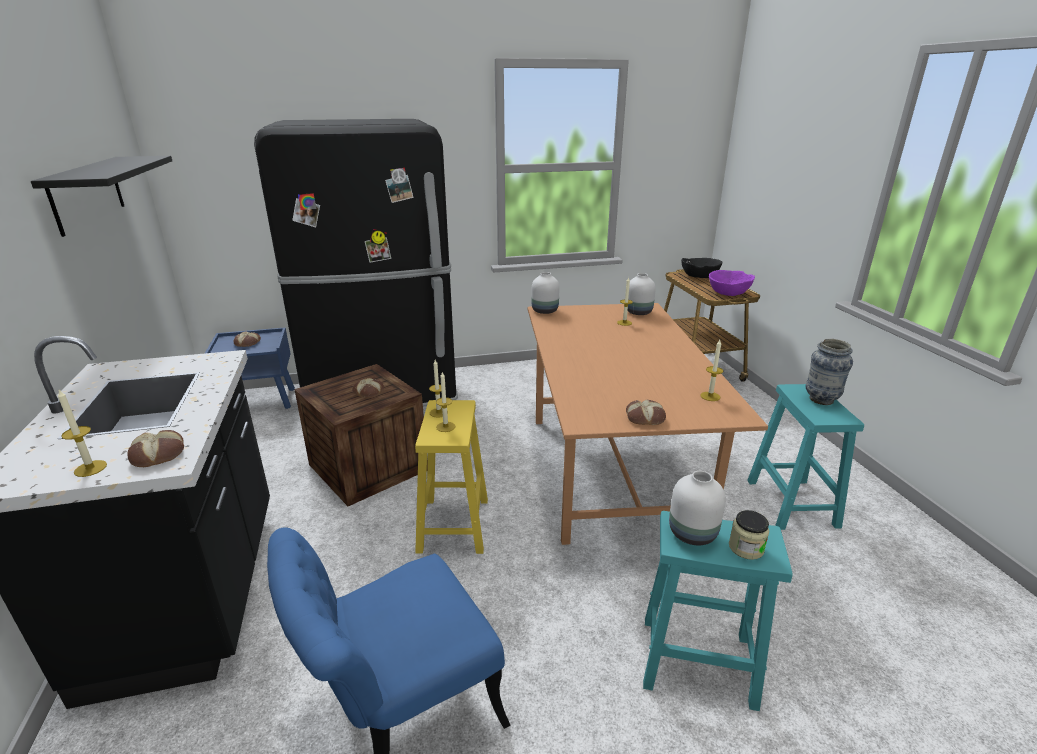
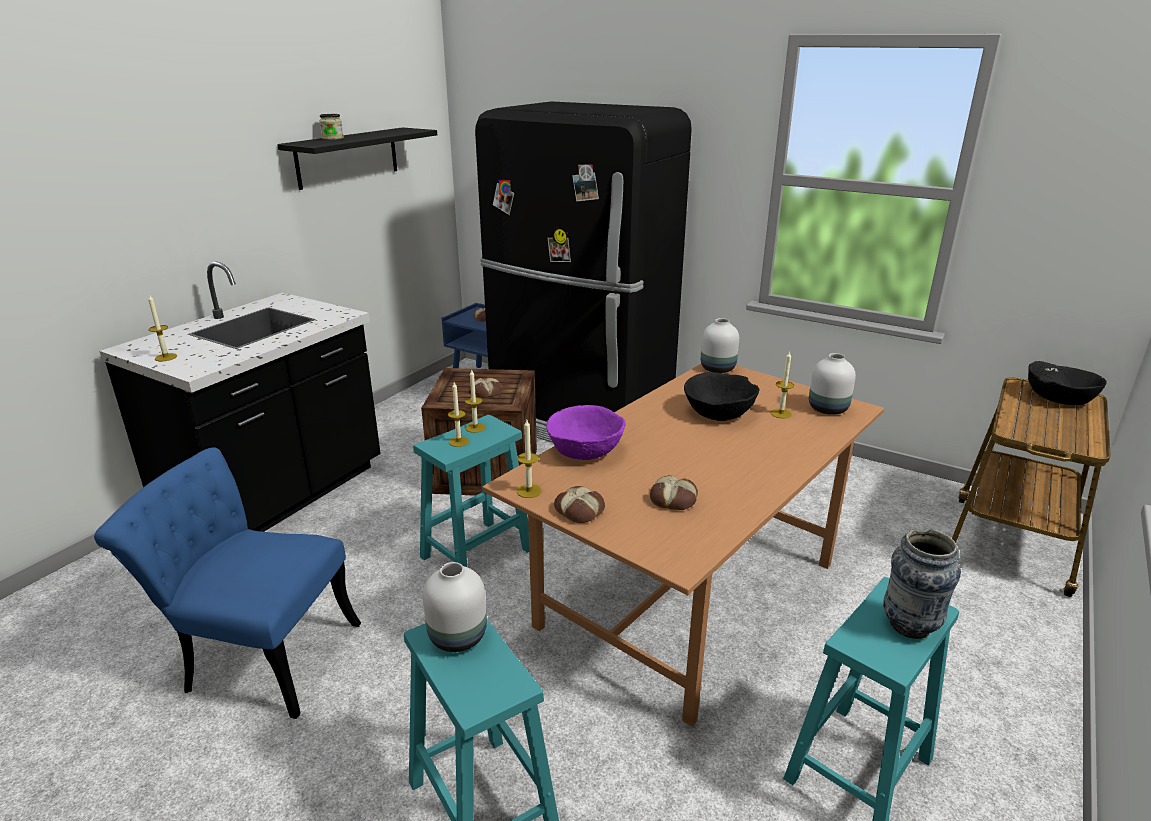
camera: 45 degrees right, 0 degrees up
bread [127,430,184,467] -> bread moved to [650,475,698,510]
yellow stool [415,400,488,554] -> turquoise stool [413,415,529,567]
candle [700,340,723,401] -> candle moved to [517,420,542,498]
purple bowl [709,270,755,296] -> purple bowl moved to [546,405,625,460]
jar [729,510,769,560] -> jar moved to [320,114,344,140]
none -> black bowl [684,372,759,421]

